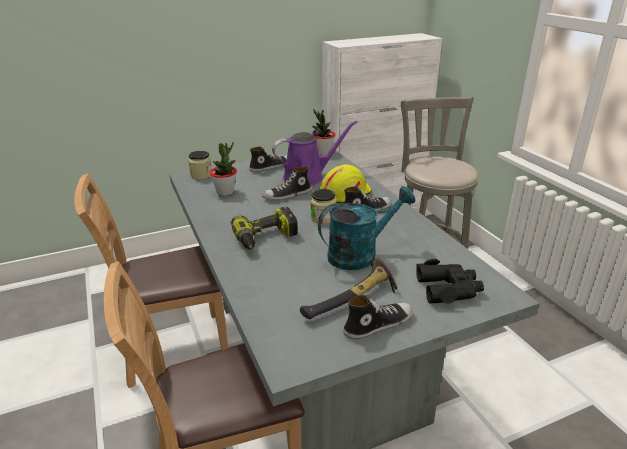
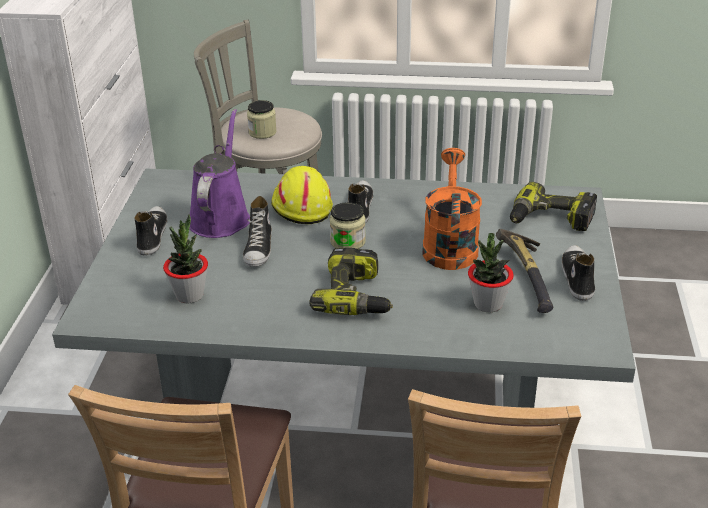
camera: 60 degrees left, 5 degrees up
jar [188,151,212,180] -> jar moved to [247,100,277,139]
potted plant [312,110,335,155] -> potted plant moved to [468,233,514,312]
turquoise watering can [318,186,415,270] -> orange watering can [422,148,482,270]
black binoculars [416,259,484,304] -> power drill [510,182,597,231]

